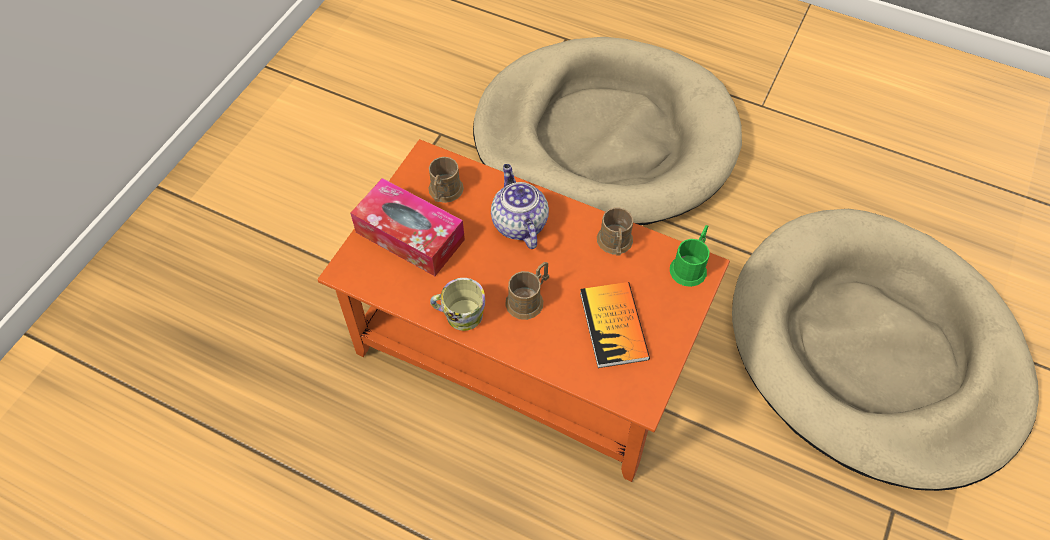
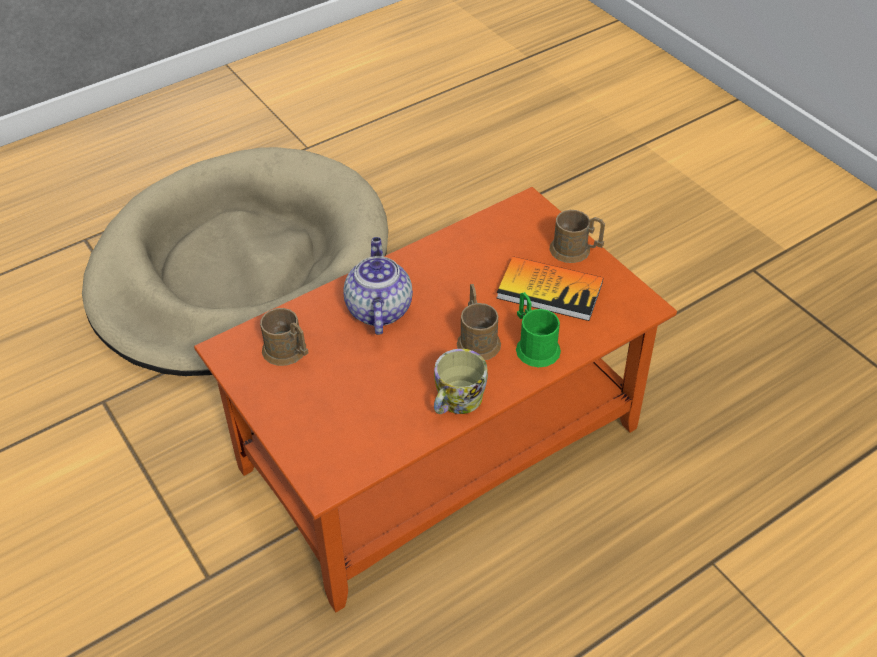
camera: 60 degrees left, 10 degrees down
tissue box [350,178,465,276] -> none
teapot [491,164,549,249] -> teapot turned 75 degrees clockwise [343,237,413,335]
brown mug [597,208,633,255] -> brown mug moved to [550,210,605,263]
green mug [670,225,709,287] -> green mug moved to [516,292,561,367]
beige dog bed [732,209,1039,491] -> none

